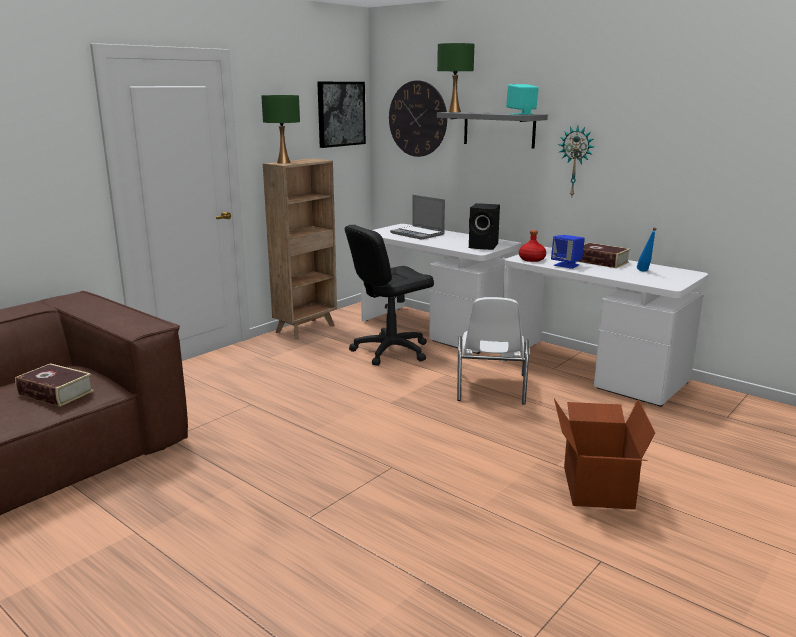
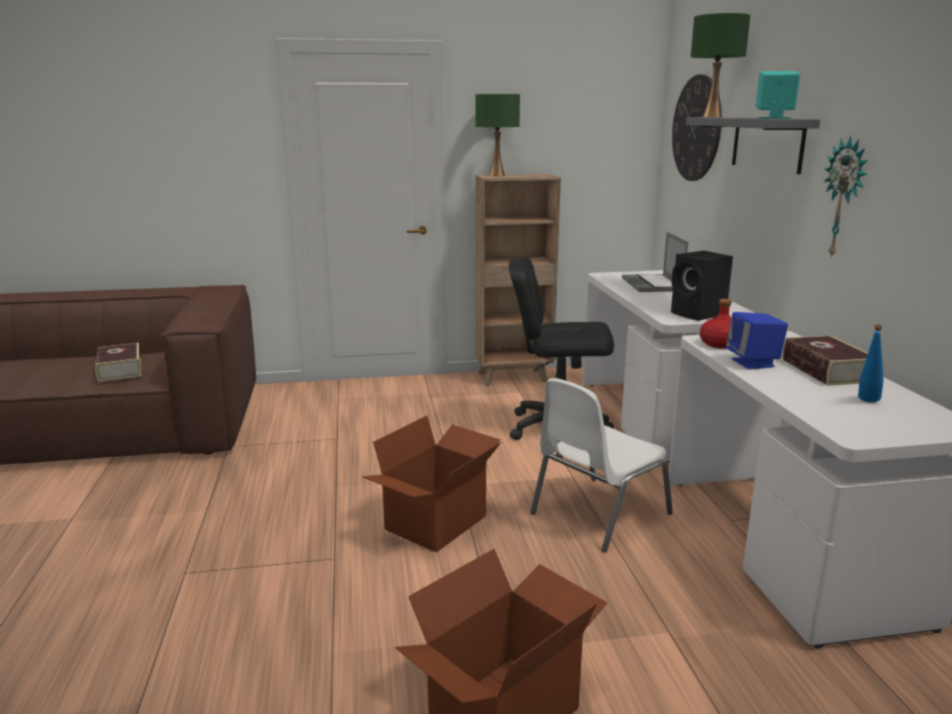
camera: 40 degrees right, 0 degrees up
picture [317,82,366,148] -> none
none -> cardboard box [362,415,501,552]

